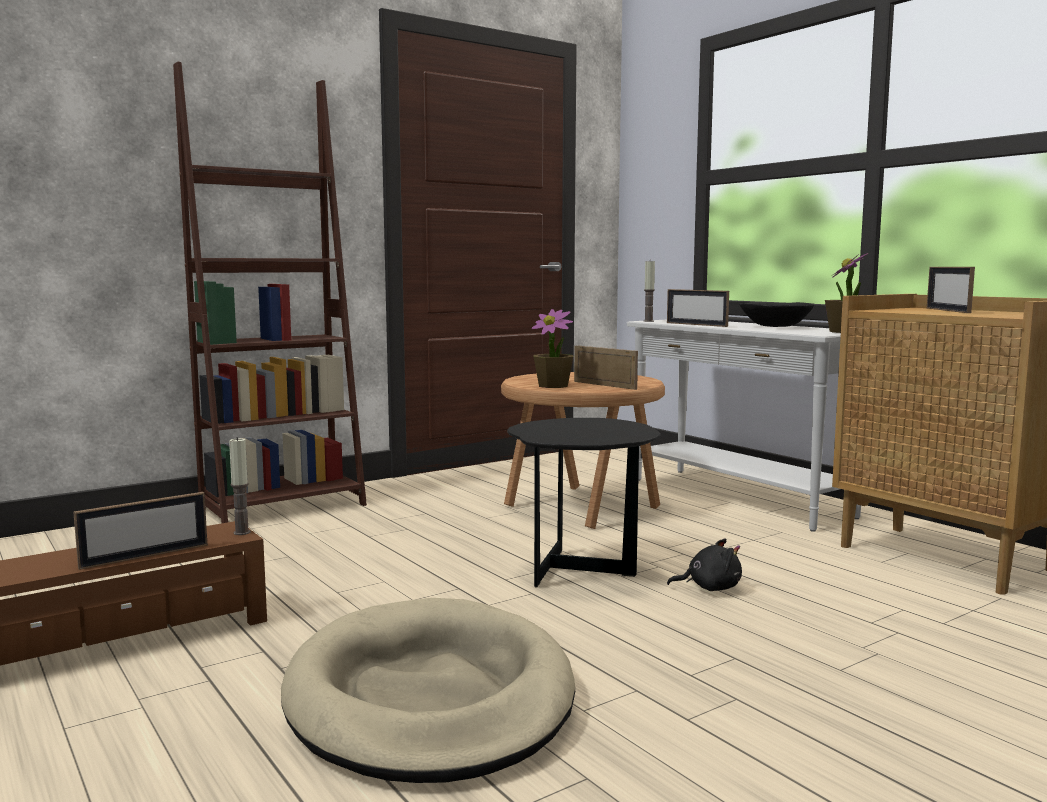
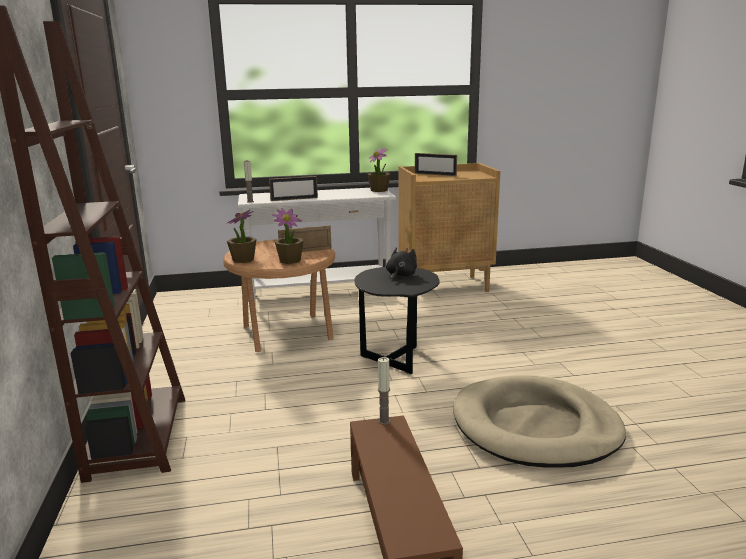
camera: 65 degrees left, 10 degrees up
picture frame [73,492,208,570] -> none
black plush toy [667,538,742,591] -> black plush toy moved to [386,247,417,281]
black bowl [739,302,814,327] -> none
none -> potted plant [226,210,256,263]

